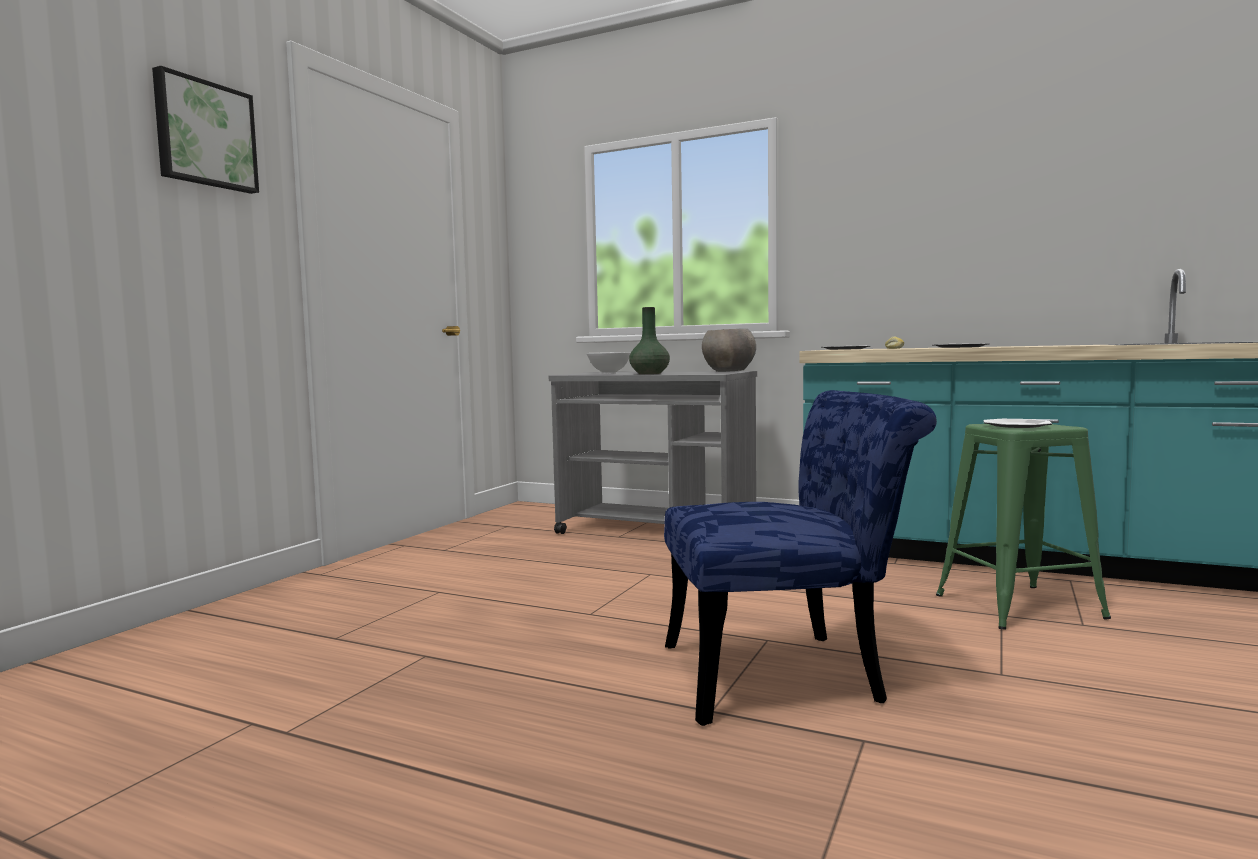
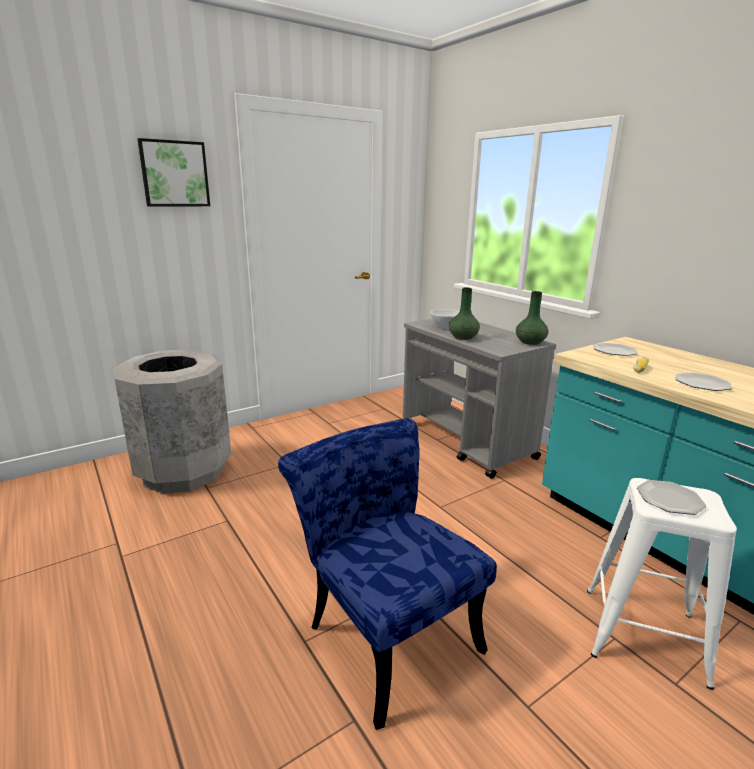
camera: 30 degrees right, 15 degrees up
blue chair [664,390,937,726] -> blue chair turned 150 degrees counterclockwise [278,419,497,730]
grey bowl [702,329,756,372] -> green vase [516,291,548,345]
green stool [936,424,1111,630] -> white stool [587,478,737,690]
none -> grey trash can [113,350,231,494]

